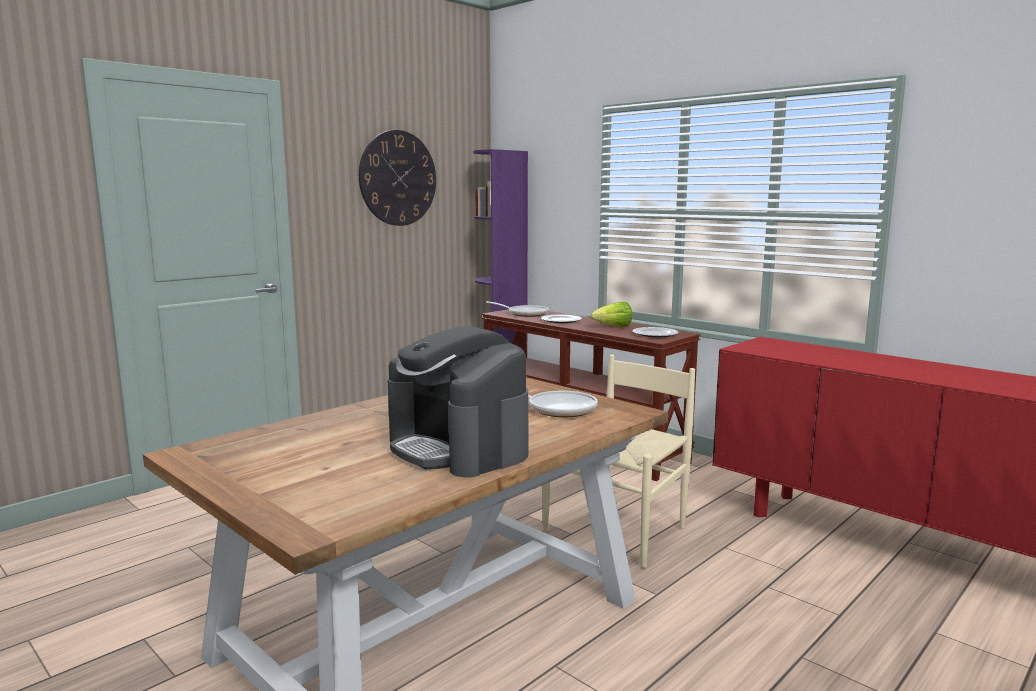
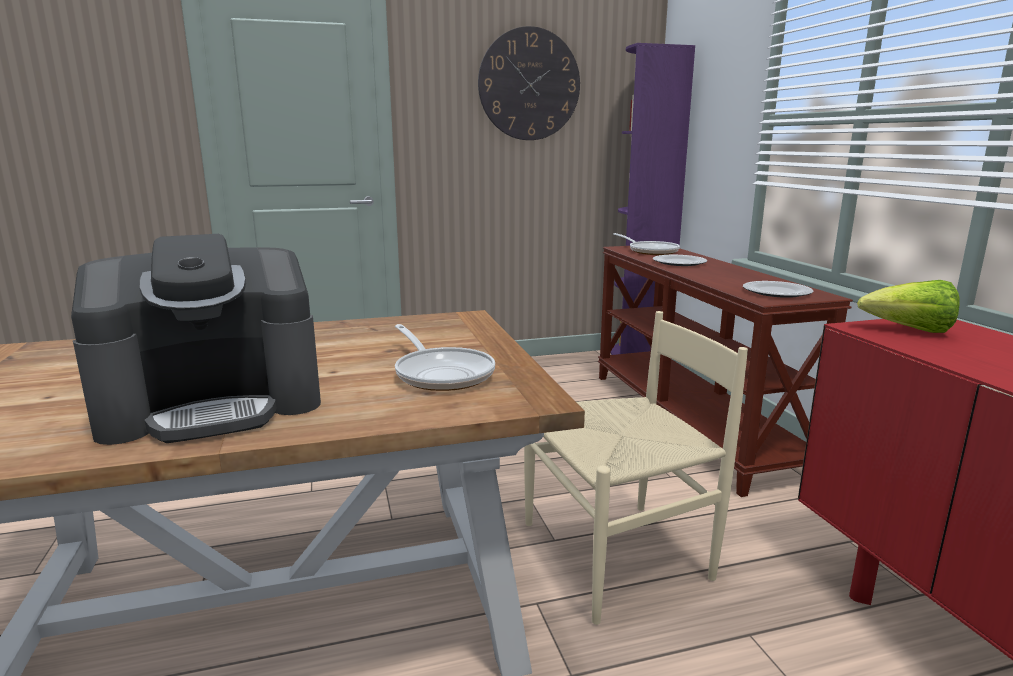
camera: 30 degrees right, 5 degrees up
coffee machine [388,326,529,477] -> coffee machine turned 105 degrees counterclockwise [71,234,321,445]
lettuce [591,301,632,327] -> lettuce moved to [857,280,960,333]

